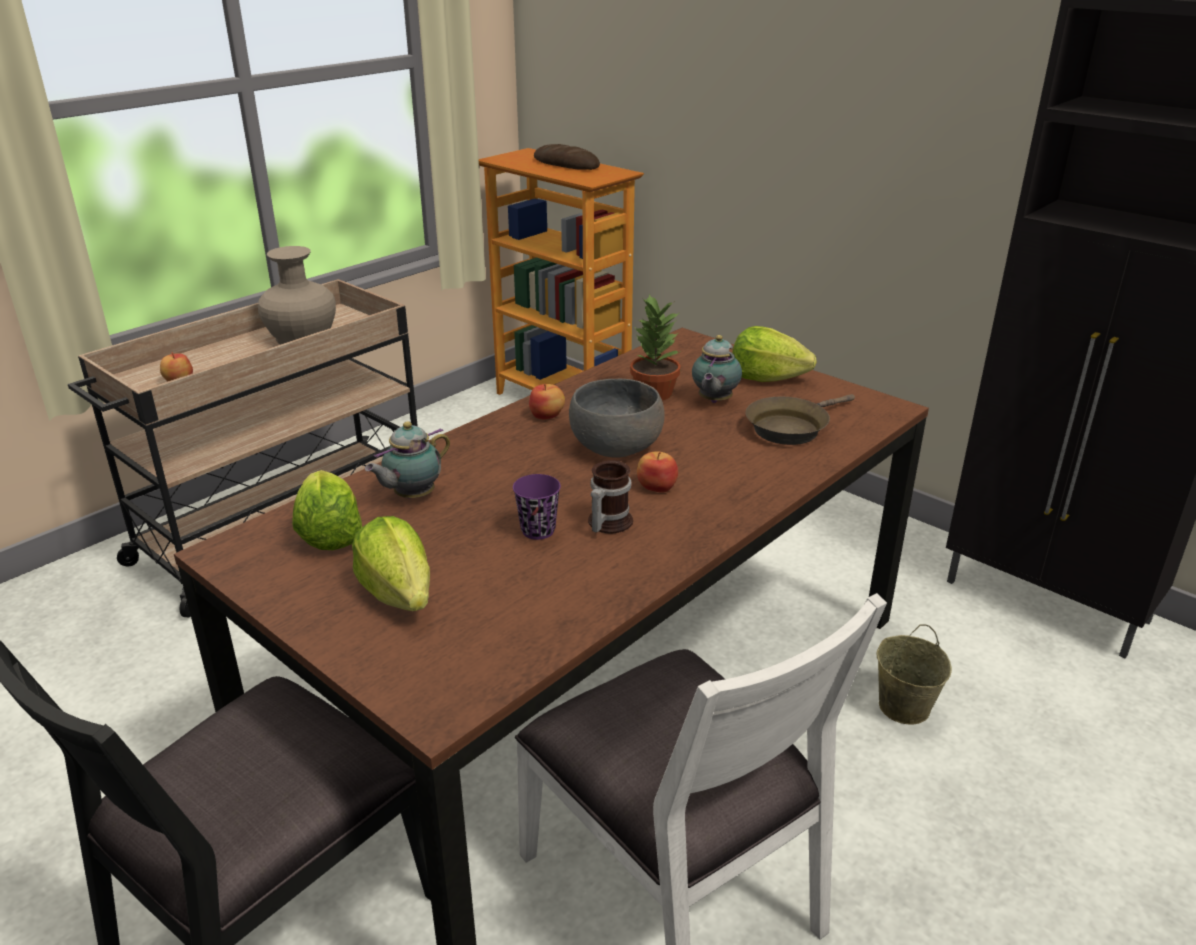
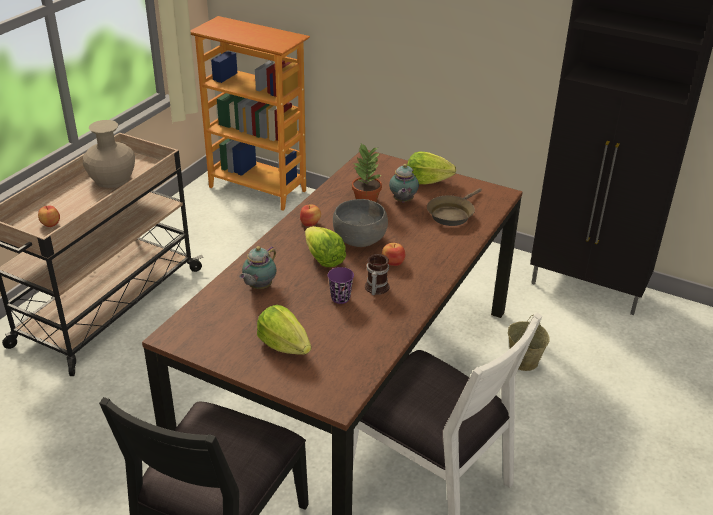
camera: 15 degrees left, 5 degrees up
lettuce [292,470,362,550] -> lettuce moved to [305,226,346,267]
bread [534,144,600,170] -> none

